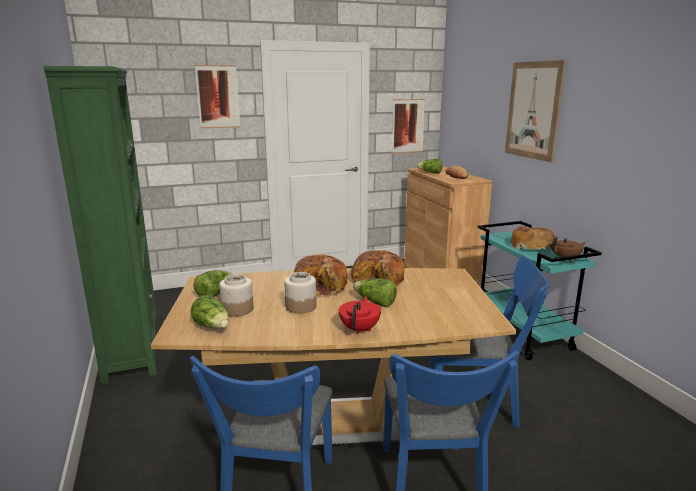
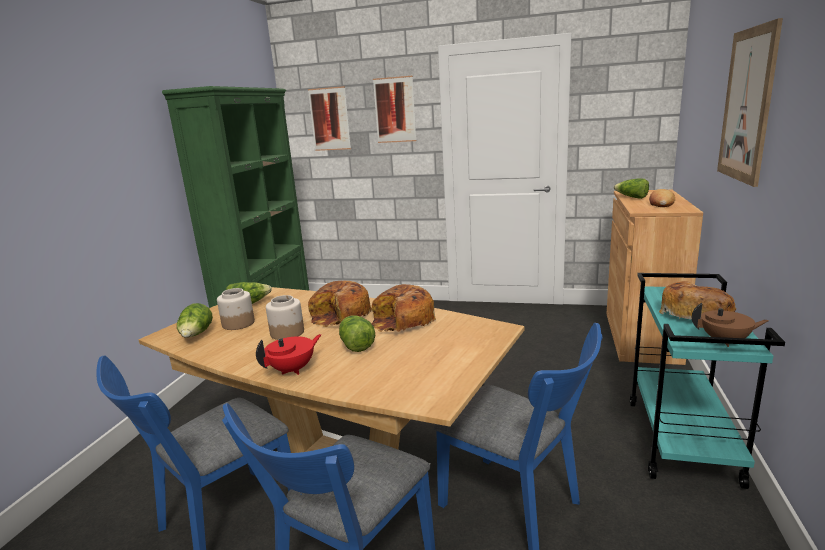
camera: 35 degrees right, 0 degrees up
picture [392,99,425,153] -> picture moved to [308,86,351,151]

